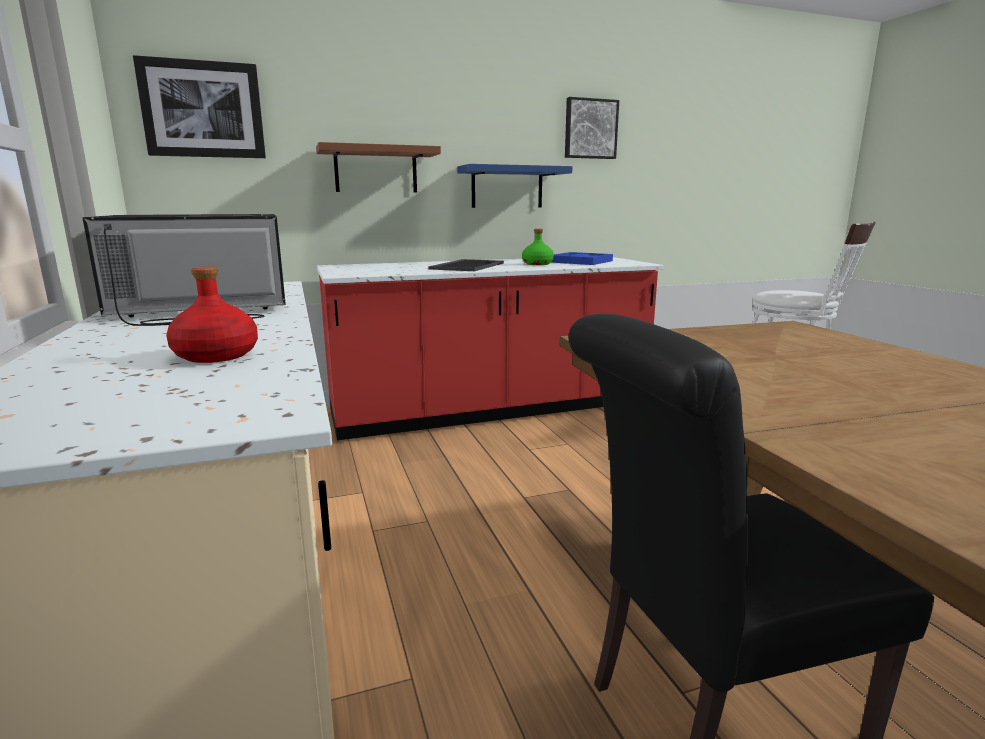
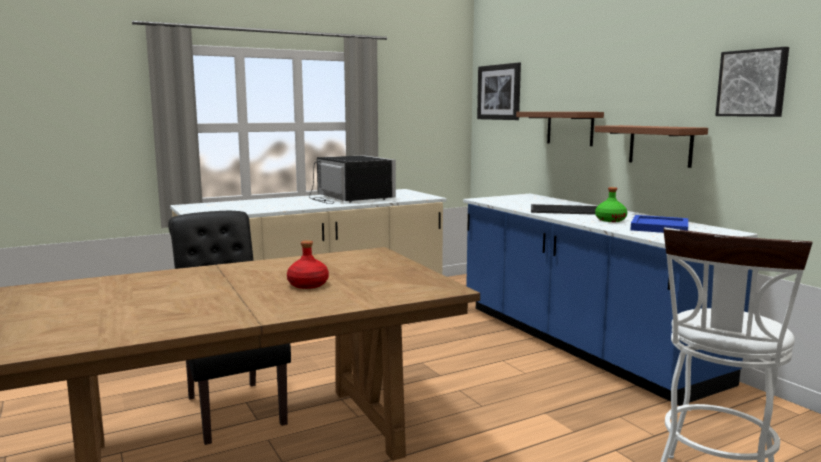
camera: 80 degrees right, 5 degrees down
red bottle [166,266,258,363] -> red bottle moved to [287,240,329,289]
red counter [317,257,663,440] -> blue counter [463,194,758,406]
blue shelf [457,164,572,208] -> brown shelf [594,125,708,168]

